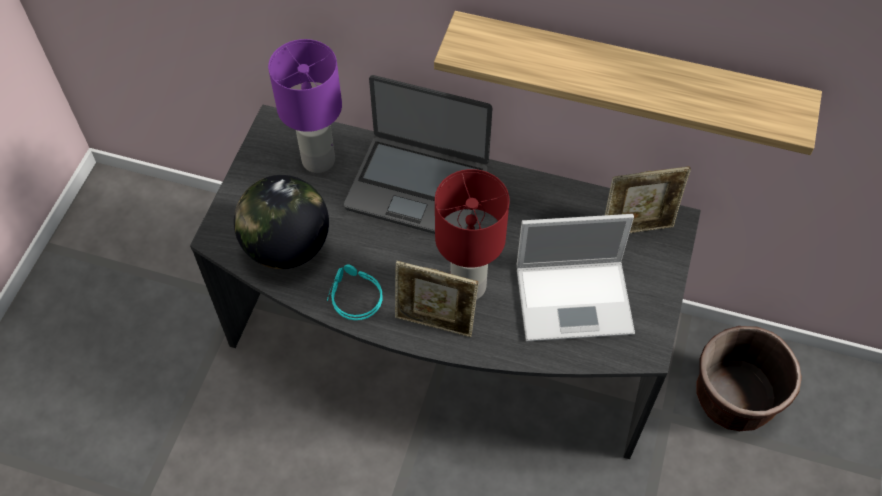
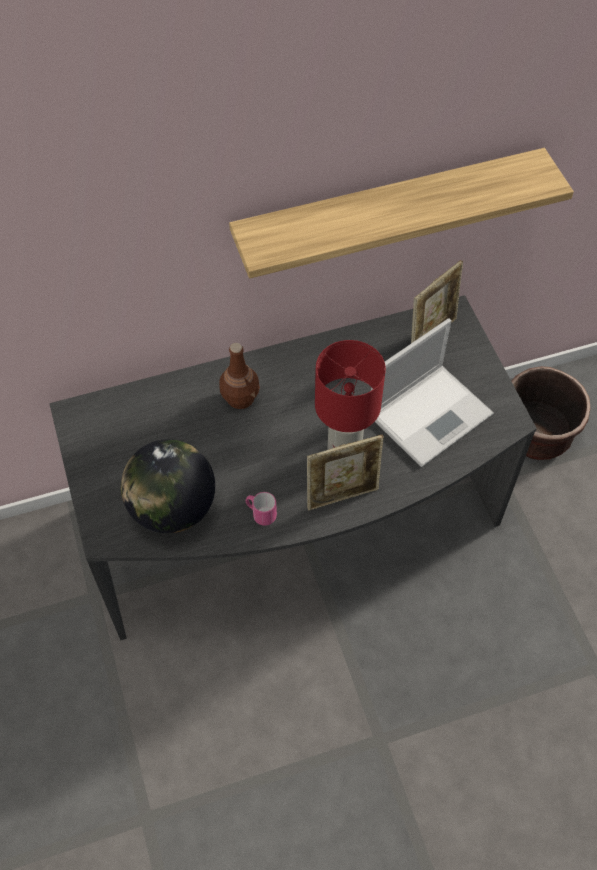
camera: 35 degrees left, 0 degrees up
purple table lamp [268,39,342,173] -> none
turquoise headphones [327,264,383,320] -> pink mug [246,492,277,526]
laptop [344,75,492,234] -> brown bottle [219,343,260,409]

